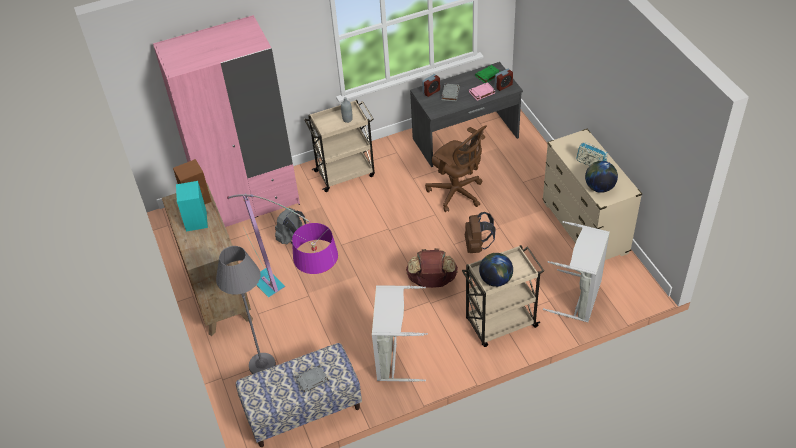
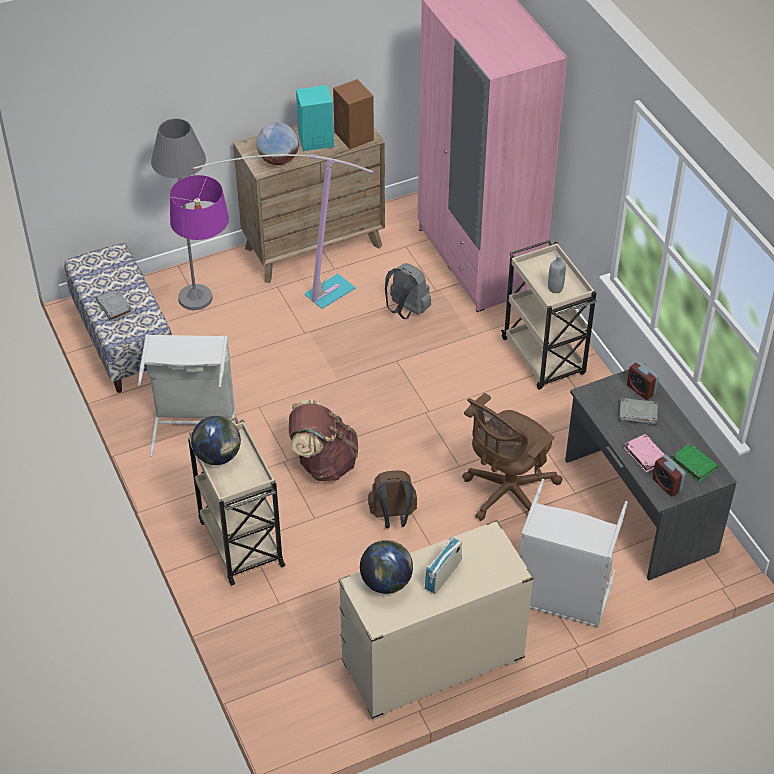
camera: 85 degrees right, 0 degrees up
grey laundry basket [543,221,610,322] -> grey laundry basket moved to [519,479,628,628]
none -> globe [256,122,299,165]

